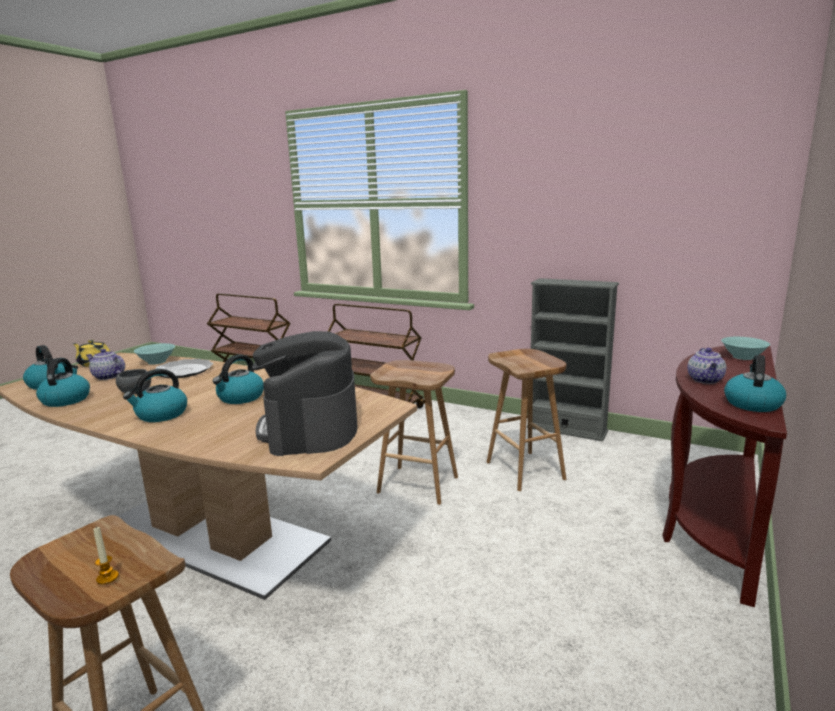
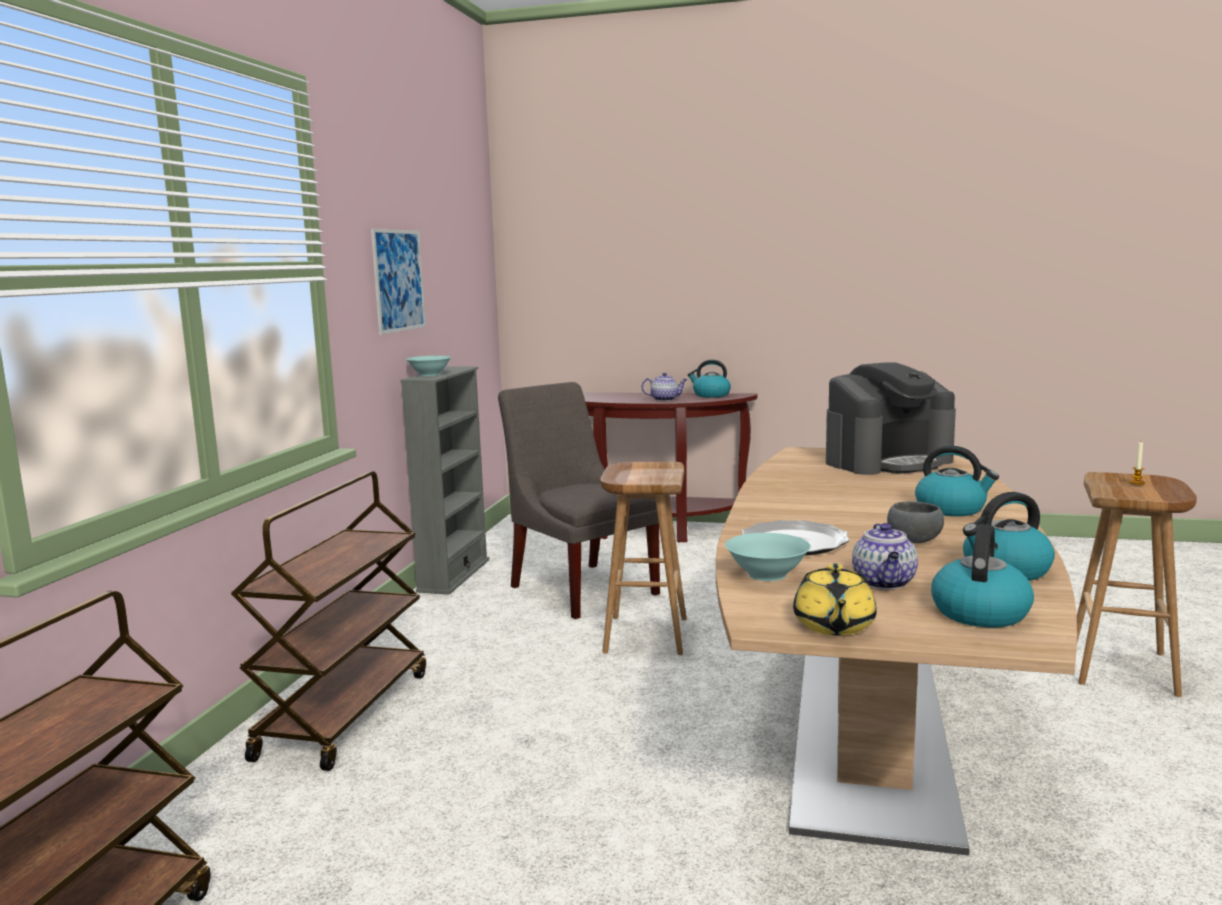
camera: 105 degrees left, 5 degrees down
kettle [213,354,264,404] -> none
brown stool [487,349,566,491] -> grey chair [498,382,660,619]
turquoise bowl [721,337,770,360] -> turquoise bowl moved to [406,356,451,376]
none -> picture [371,228,426,335]

